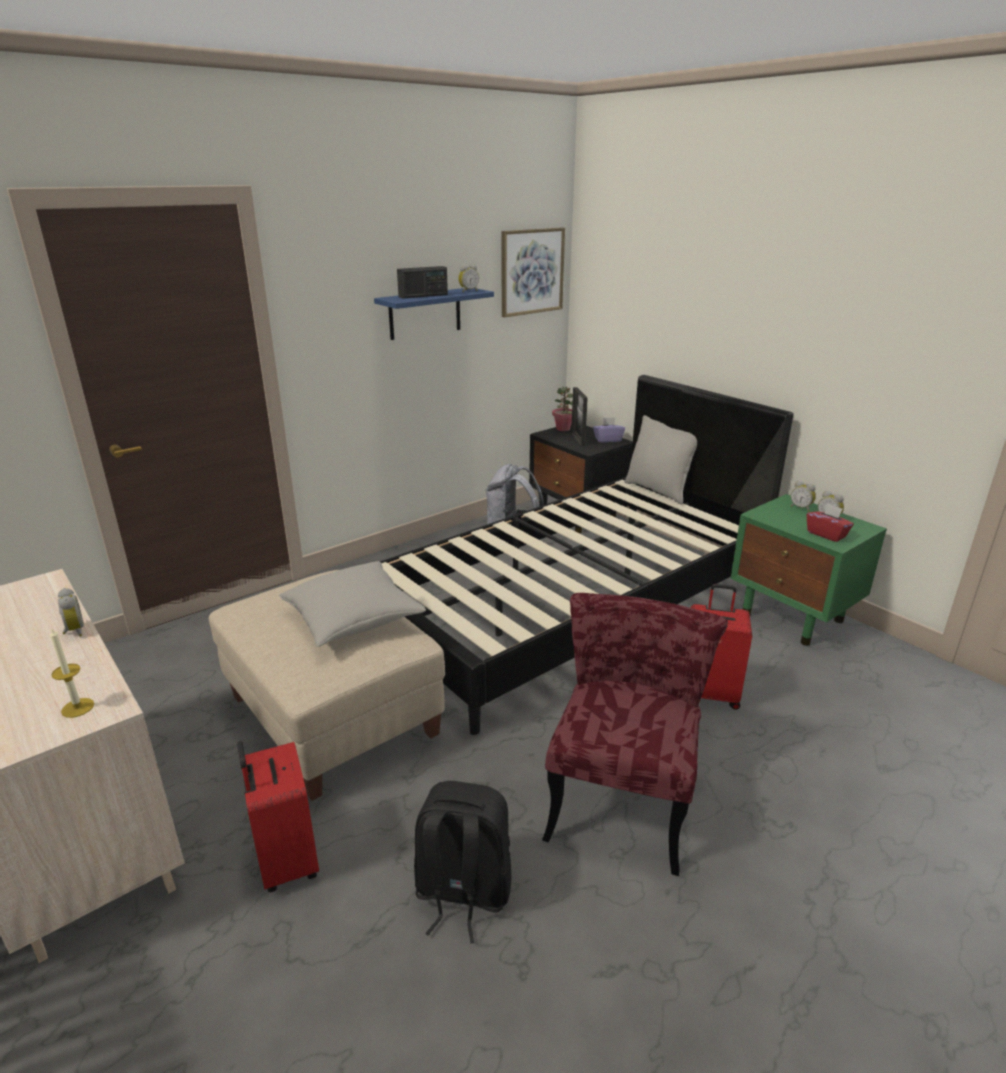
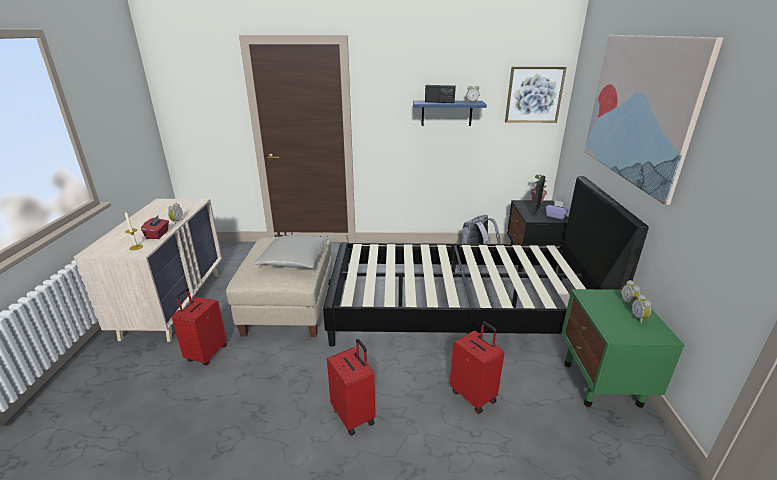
camera: 40 degrees right, 0 degrees up
black backpack [414,781,512,943] -> none
red chair [542,593,728,876] -> red suitcase [327,339,375,436]
grey pillow [624,415,697,505] -> none
red tissue box [807,503,854,542] -> red tissue box moved to [141,215,169,239]
none -> picture [584,35,723,205]

